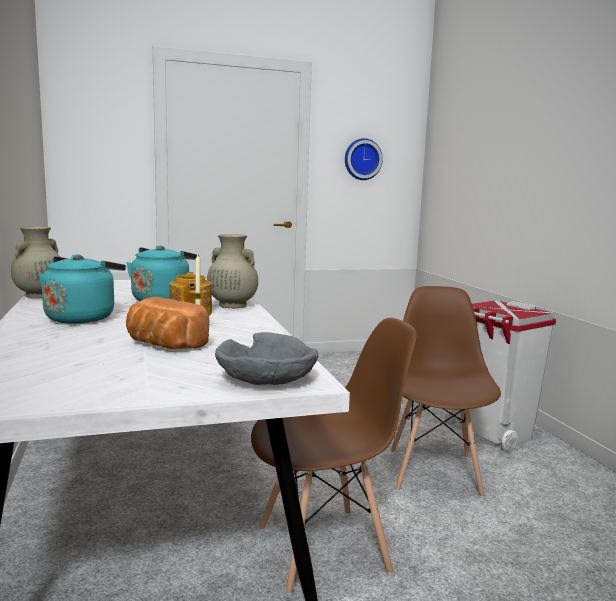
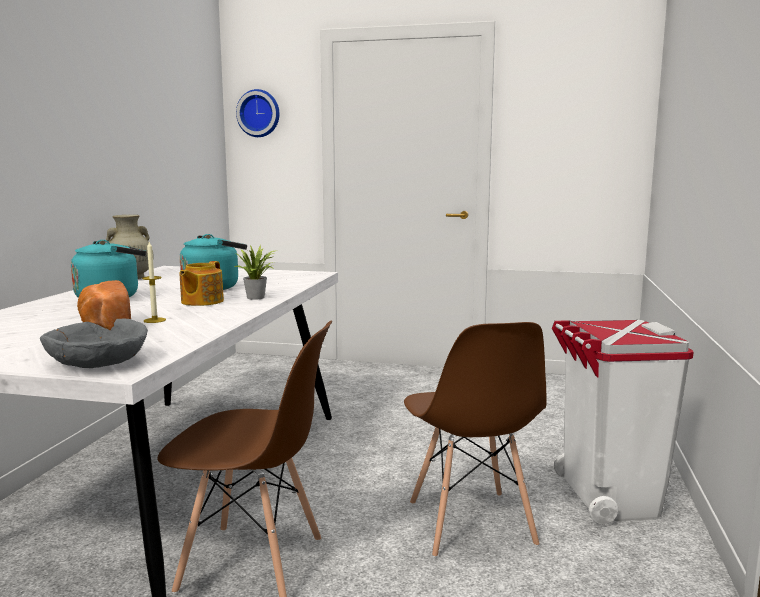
camera: 30 degrees right, 0 degrees up
beige vase [207,234,258,308] -> potted plant [234,245,277,300]
wall clock [345,138,383,180] -> wall clock moved to [236,89,279,137]
brown chair [390,286,501,497] -> brown chair turned 135 degrees clockwise [404,322,547,558]

